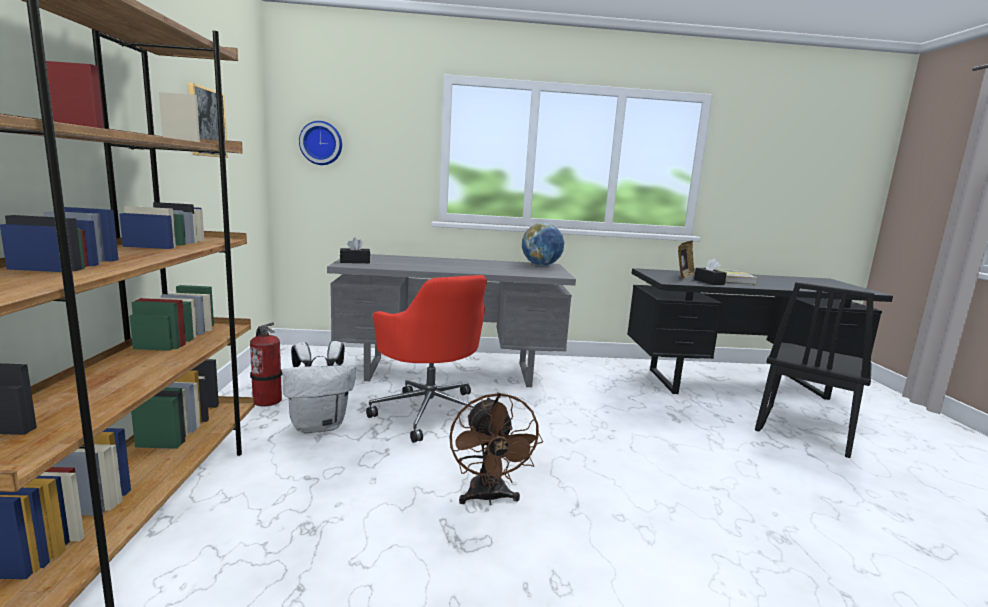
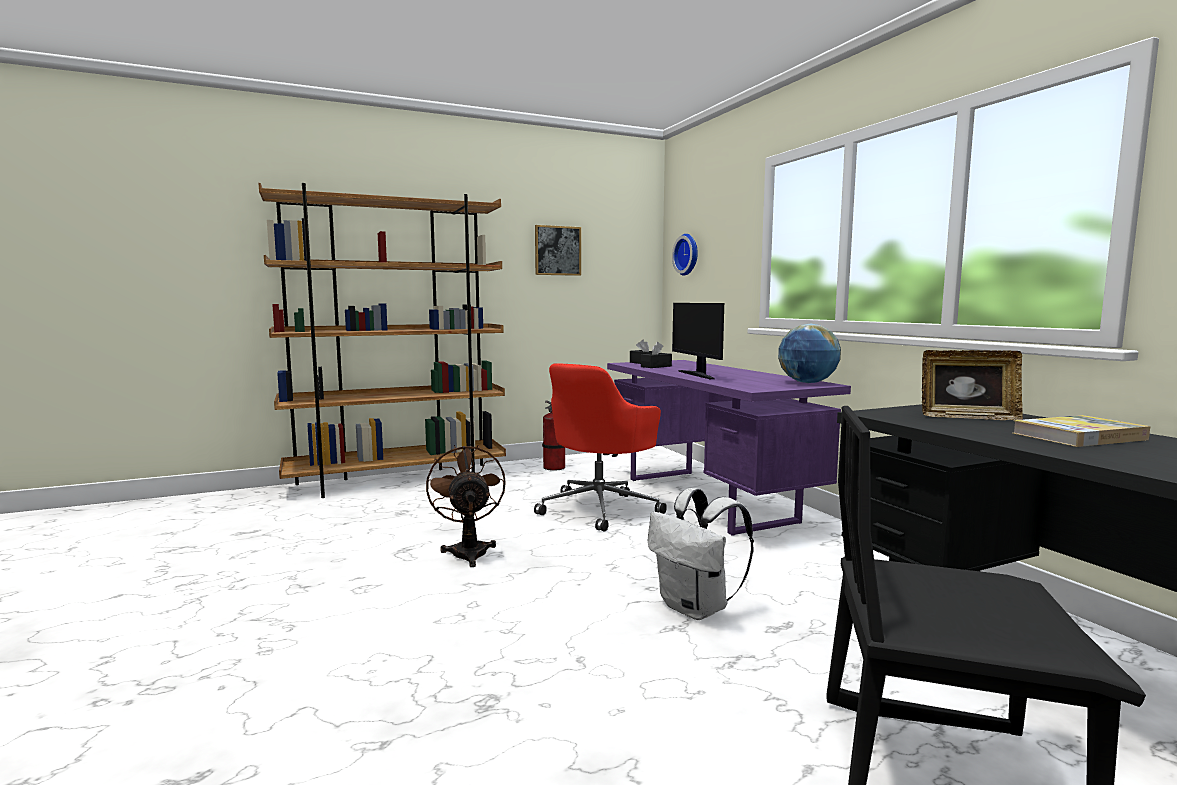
camera: 70 degrees right, 5 degrees down
white backpack [282,341,356,434] -> white backpack moved to [648,488,754,620]
grey desk [327,254,576,387] -> purple desk [607,360,851,536]
brown fan [449,393,543,505] -> brown fan turned 105 degrees clockwise [426,445,506,567]
black tissue box [694,258,727,285] -> black tissue box moved to [641,342,672,368]
none -> monitor [672,303,724,379]

